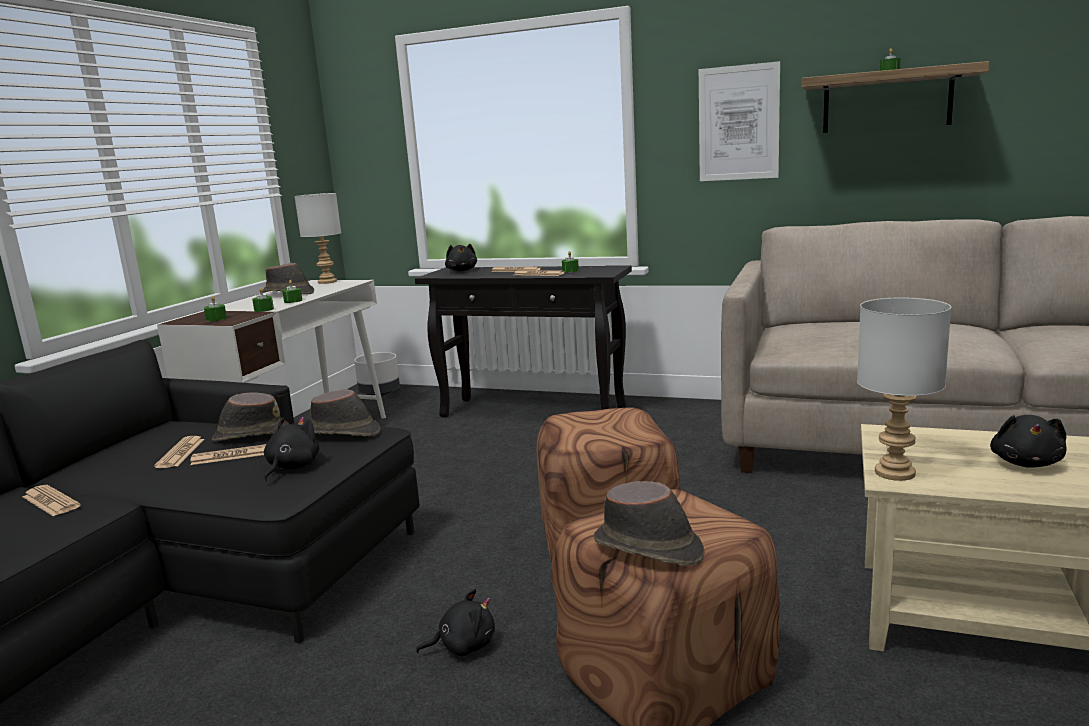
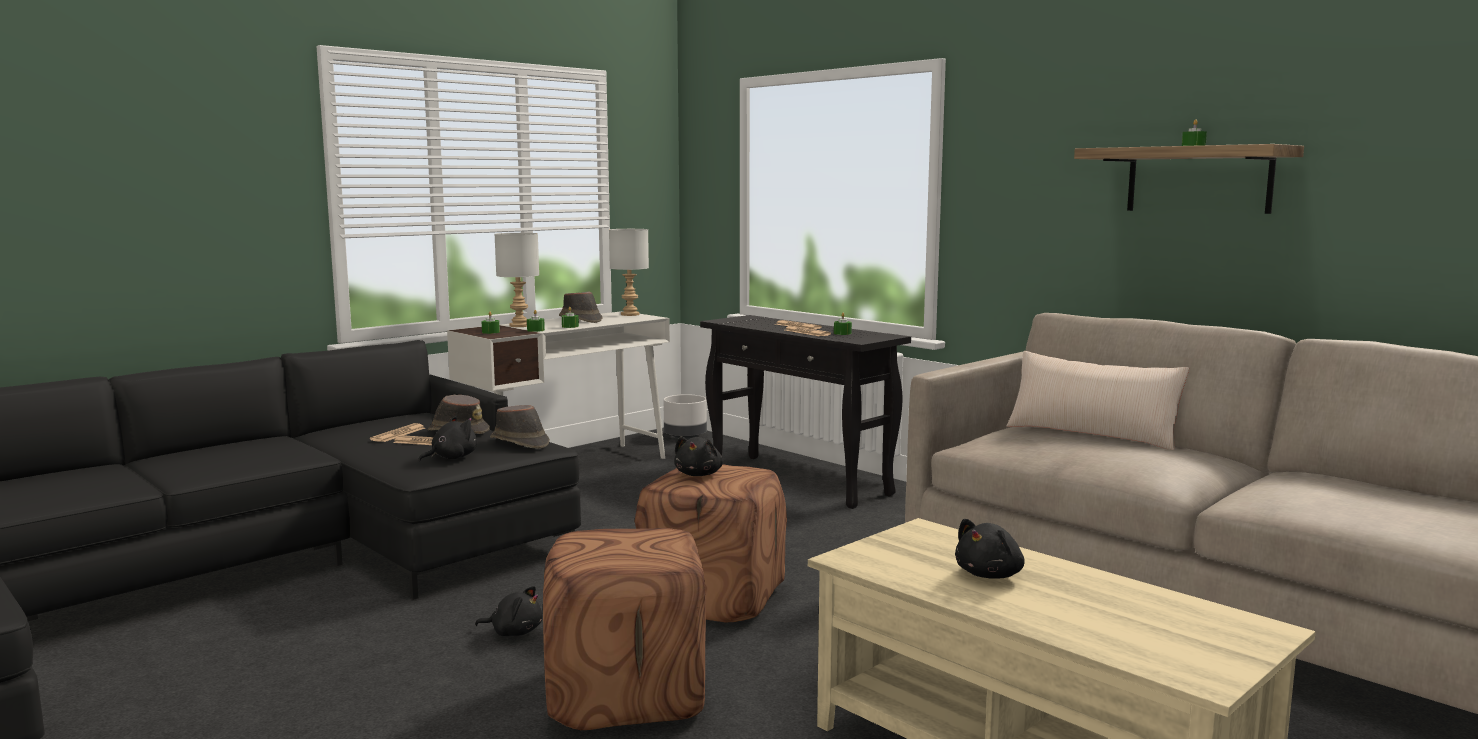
camera: 25 degrees right, 5 degrees down
newspaper [22,485,81,517] -> none
black plush toy [445,244,477,271] -> black plush toy moved to [674,436,723,476]
brown hat [594,481,704,566] -> none
picture [699,61,780,181] -> none
grey table lamp [857,297,951,481] -> grey table lamp moved to [495,233,539,327]
none -> beige pillow [1007,351,1189,450]

